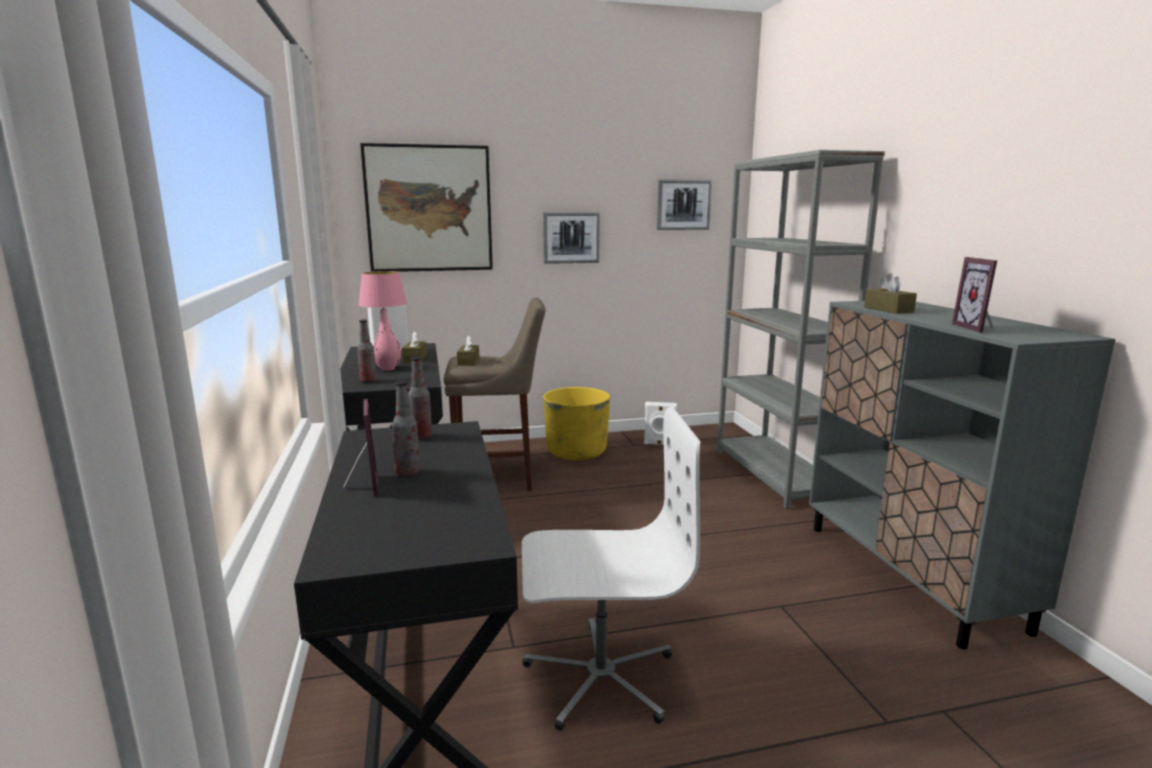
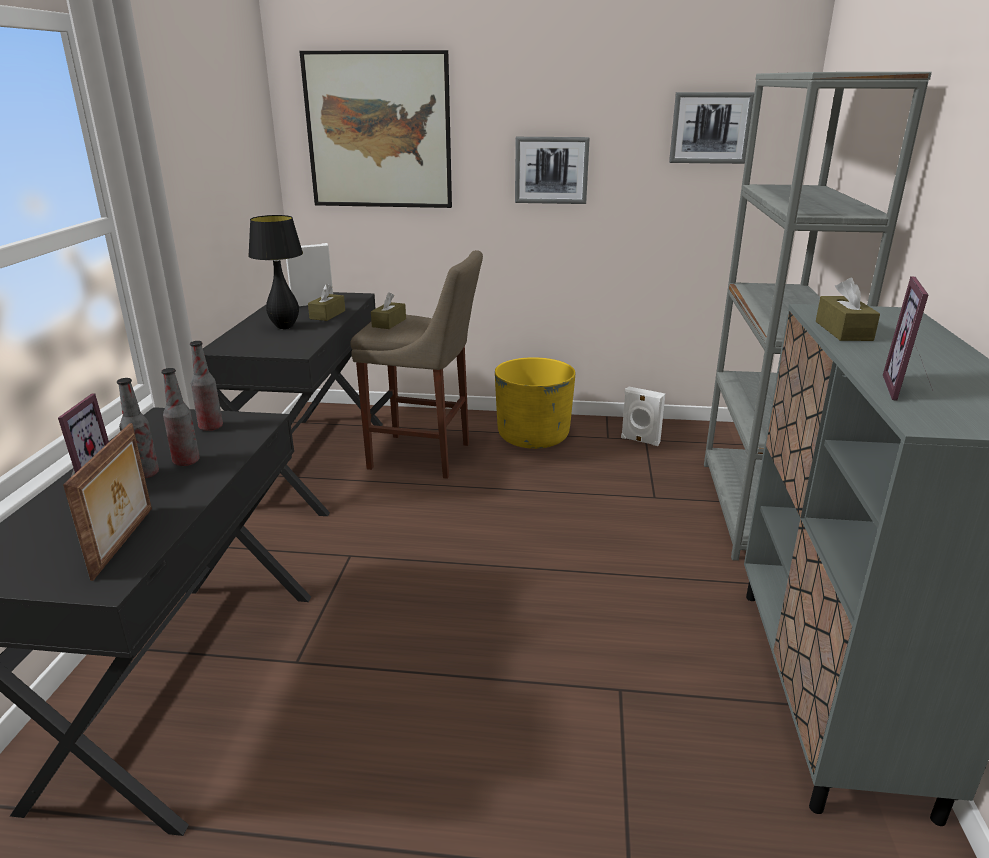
camera: 20 degrees right, 10 degrees up
bottle [357,320,377,383] -> bottle moved to [161,368,200,466]
pink table lamp [358,271,407,371] -> black table lamp [248,215,303,329]
white office chair [522,407,701,731] -> none
none -> picture frame [63,423,152,581]

